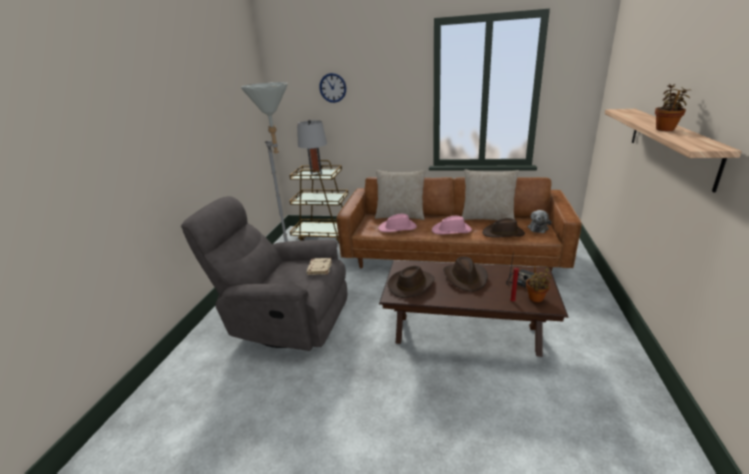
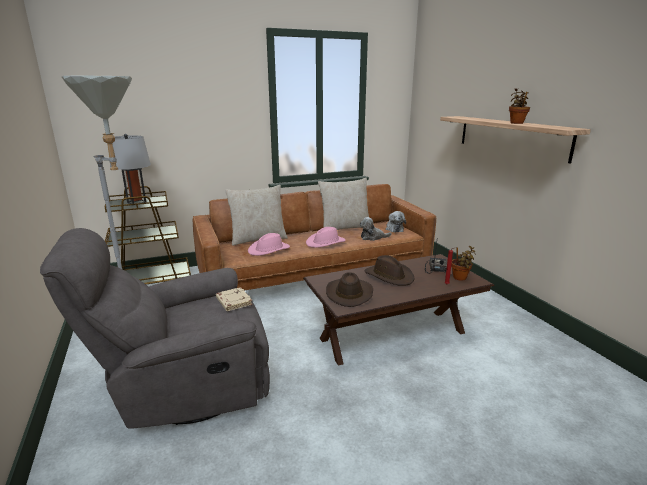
camera: 35 degrees left, 5 degrees down
wall clock [319,73,346,103] -> none
brown hat [482,218,525,238] -> plush toy [360,217,392,241]

